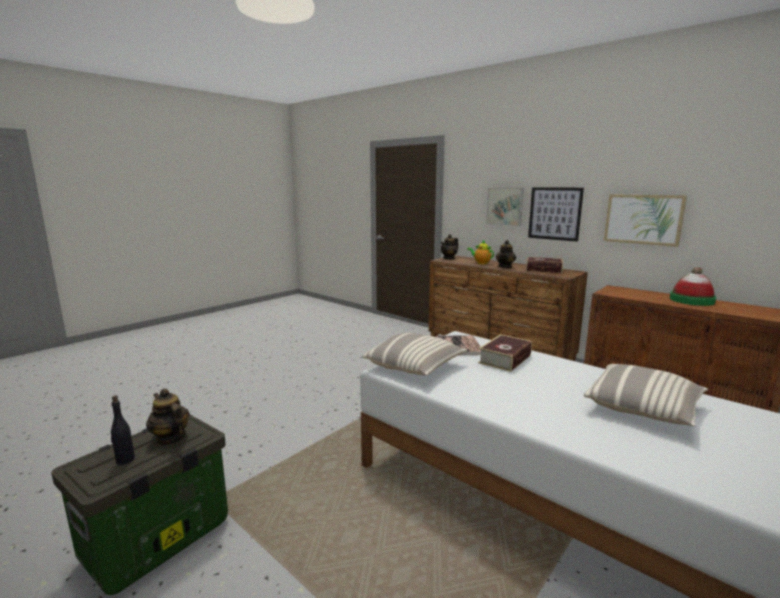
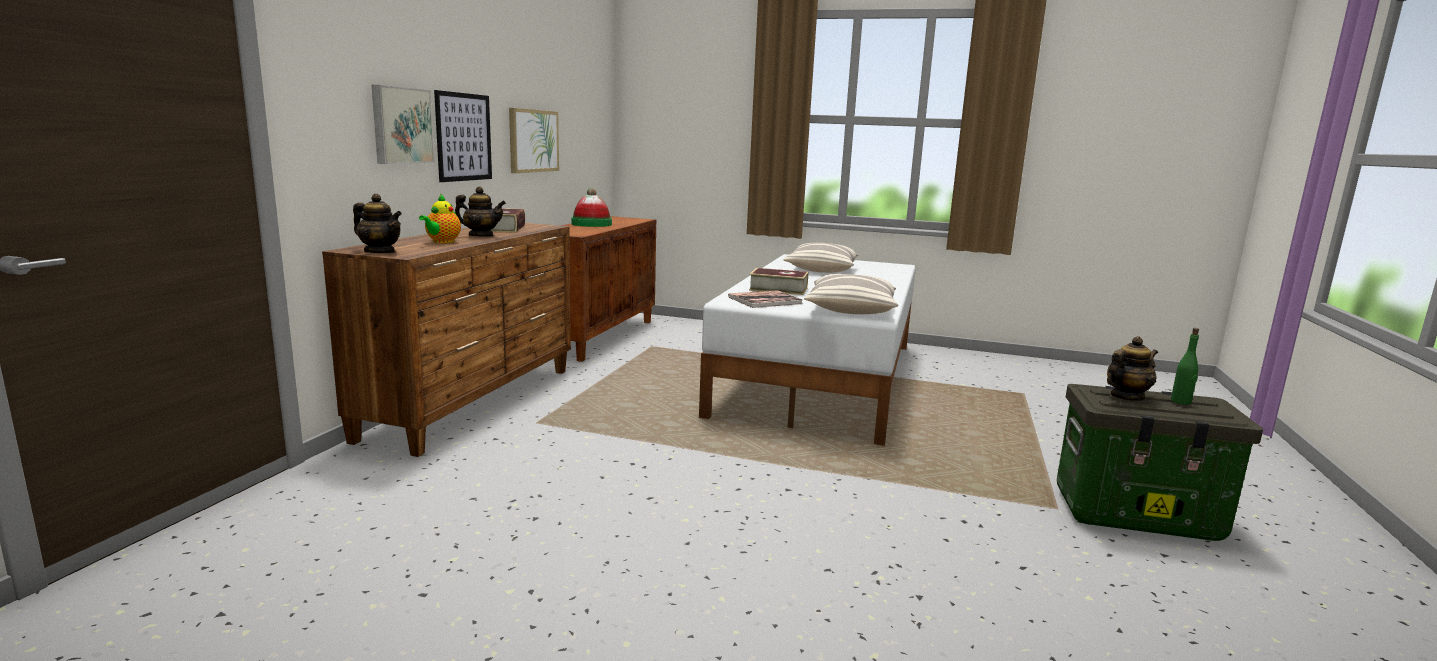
camera: 115 degrees left, 0 degrees up
black bottle [111,395,135,465] -> green bottle [1171,328,1199,405]
teapot [146,388,190,446] -> teapot turned 135 degrees counterclockwise [1107,336,1158,401]

